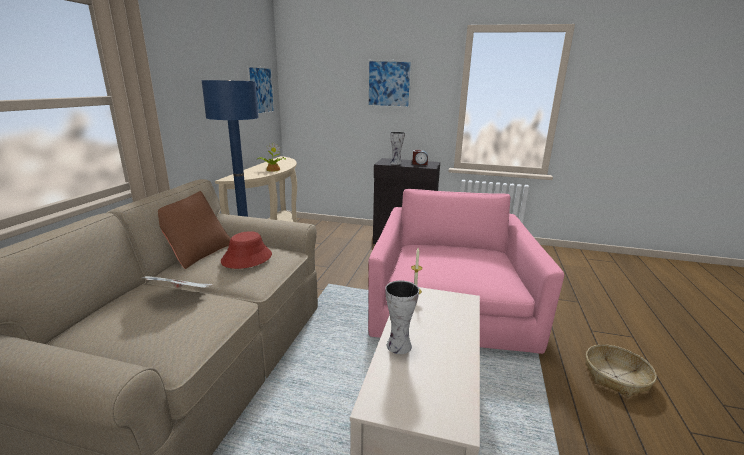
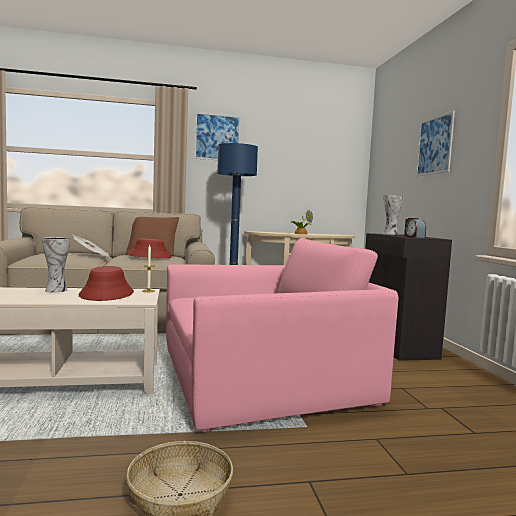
camera: 65 degrees right, 15 degrees down
picture [247,65,275,115] -> picture moved to [194,112,241,160]
none -> red hat [78,266,134,301]

